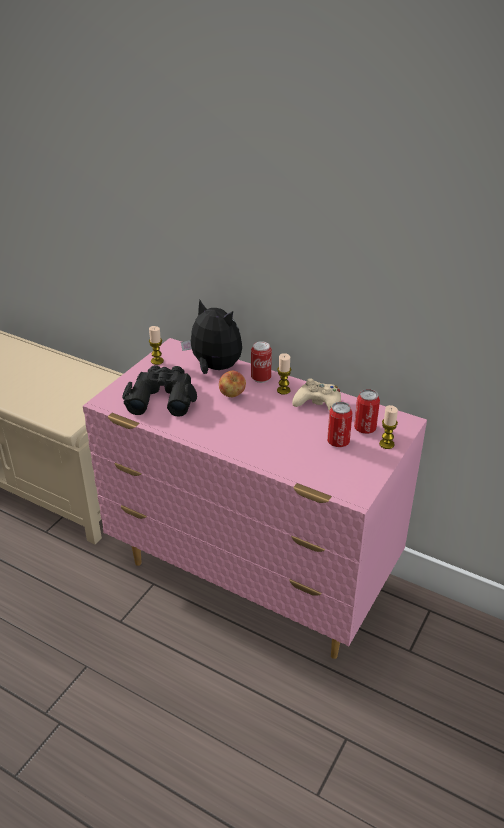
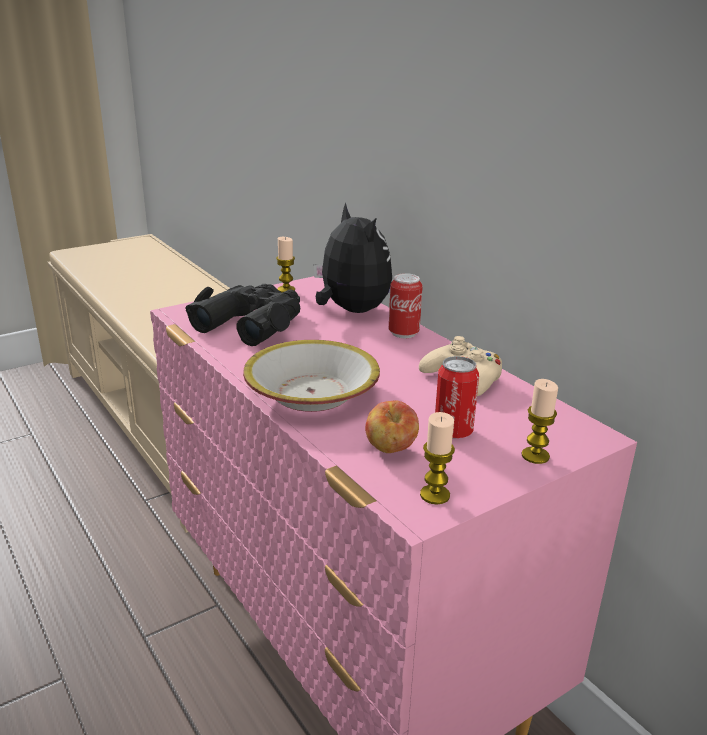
camera: 25 degrees right, 10 degrees down
apple [219,371,246,397] -> apple moved to [365,401,419,453]
candle [277,353,291,395] -> candle moved to [420,412,455,505]
can [354,389,380,434] -> none
none -> bowl [243,340,380,412]

